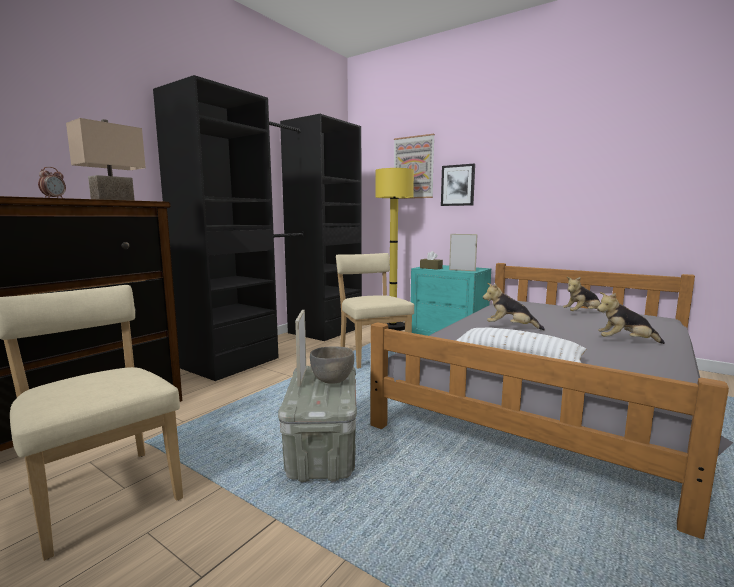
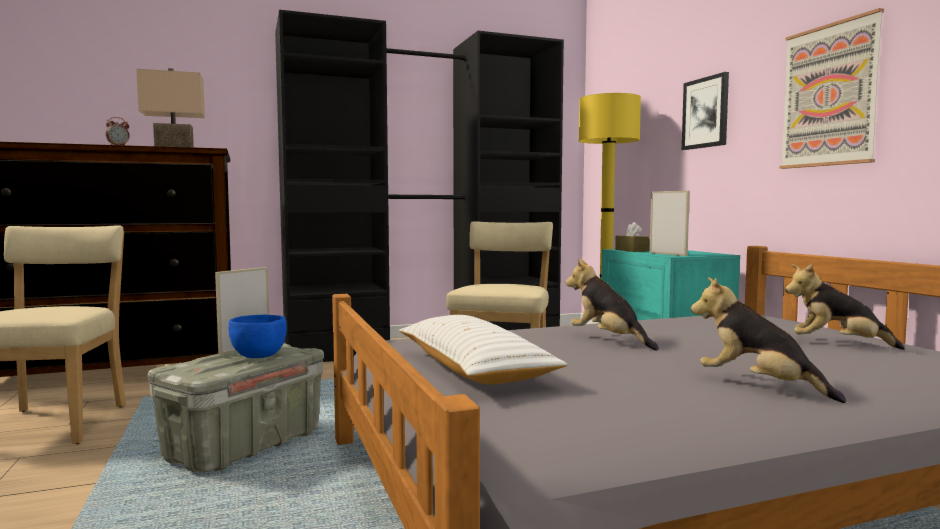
camera: 35 degrees right, 5 degrees down
grey bowl [310,346,354,384] -> blue bowl [229,315,287,358]
picture [394,134,435,199] -> picture moved to [779,8,884,169]

